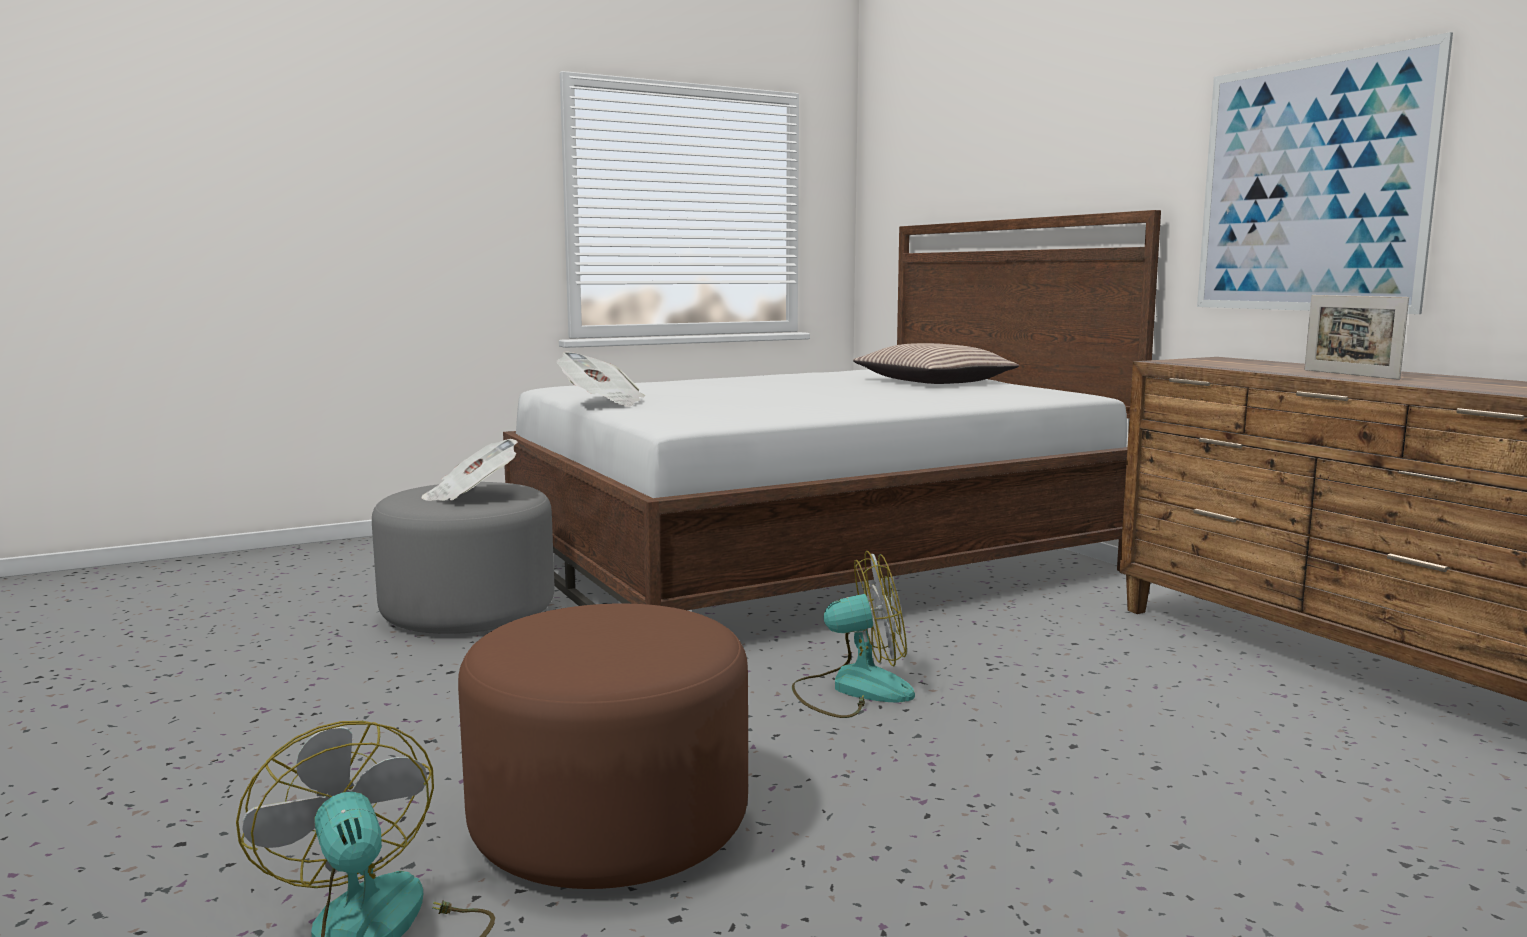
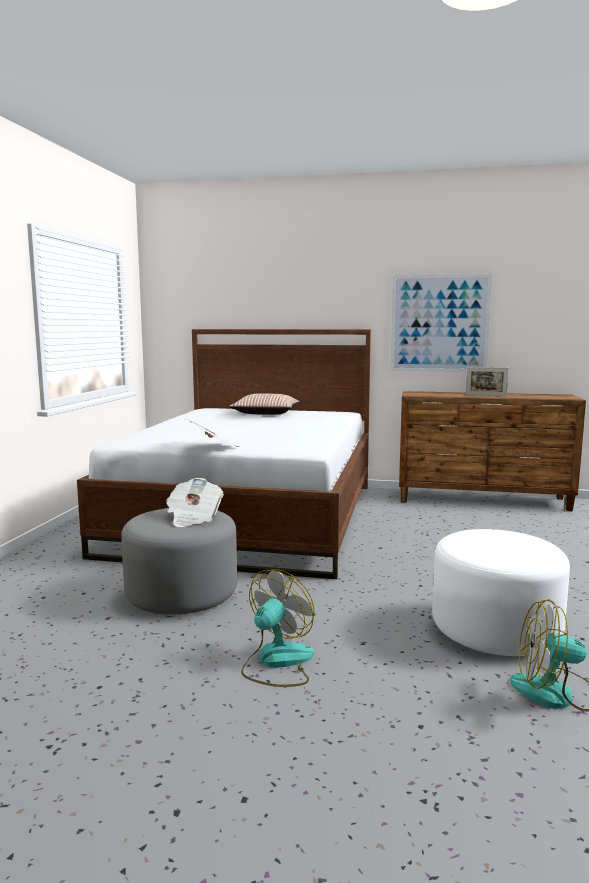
camera: 50 degrees left, 0 degrees up
brown ottoman [458,604,748,889] -> white ottoman [432,529,570,656]
fan [792,551,915,718] -> fan moved to [241,569,314,687]

